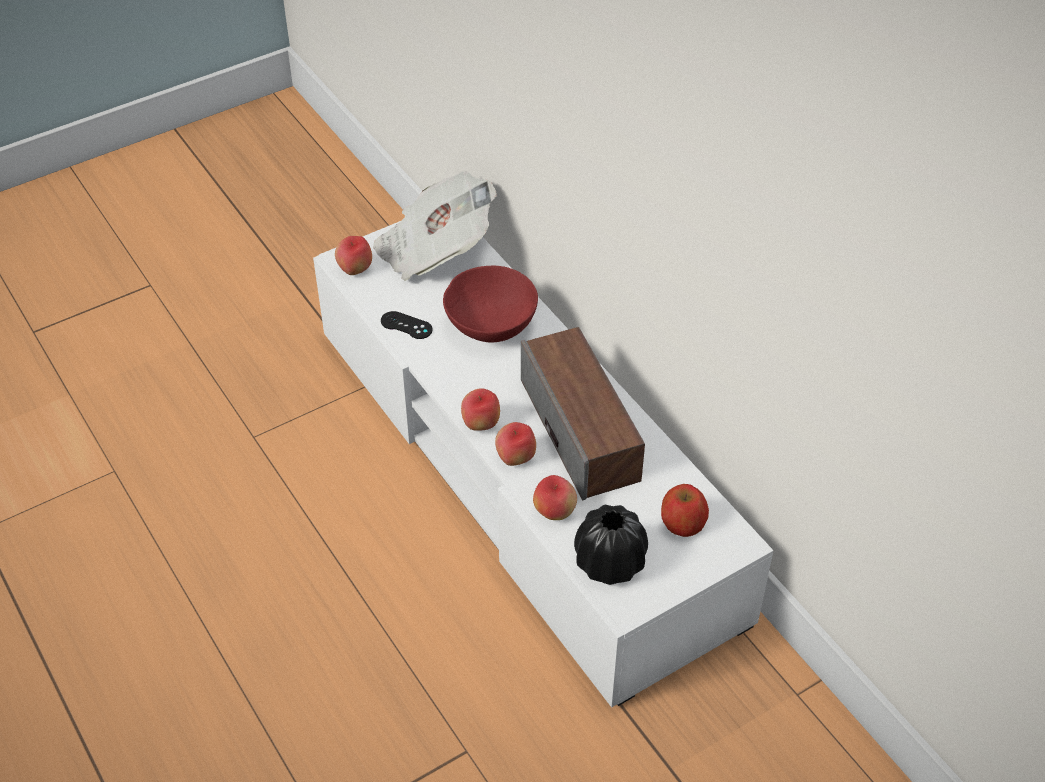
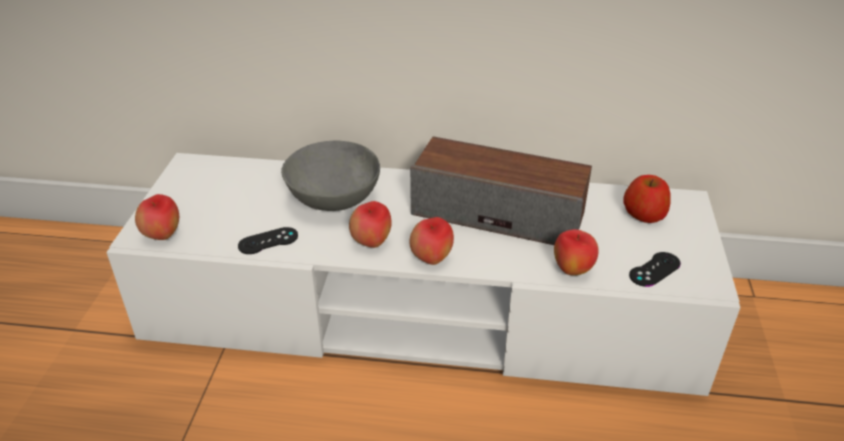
camera: 50 degrees left, 10 degrees down
newspaper [373,171,497,281] -> none
red bowl [443,266,538,343] -> grey bowl [281,141,380,211]
apple [495,422,536,466] -> apple moved to [349,201,392,248]
black vase [574,505,648,585] -> black game controller [629,252,681,287]

